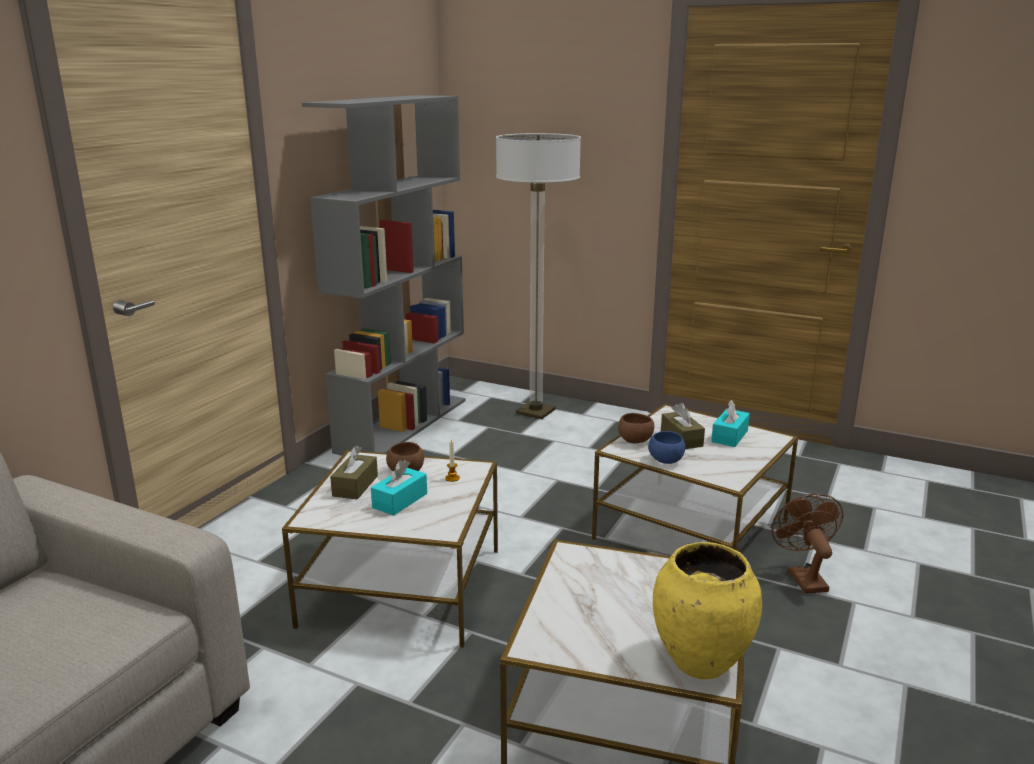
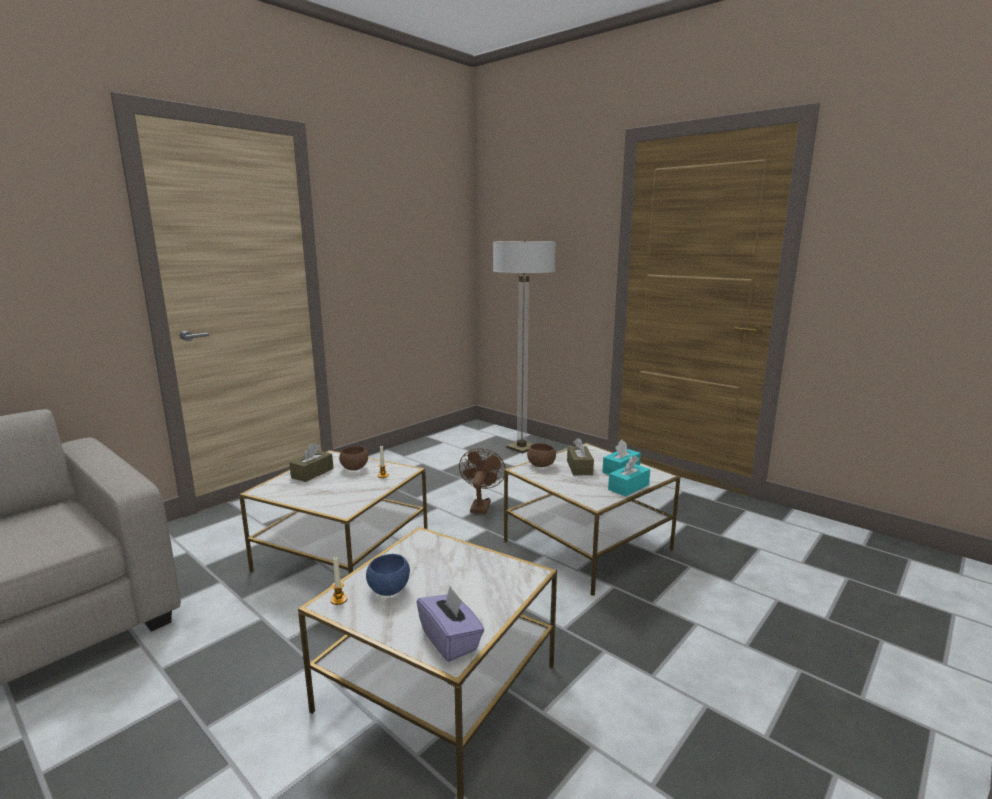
camera: 15 degrees right, 5 degrees down
grey bookcase [302,95,465,456] -> none
turquoise tissue box [371,460,427,516] -> turquoise tissue box moved to [608,456,650,497]
blue bowl [648,431,685,464] -> blue bowl moved to [366,554,410,596]
yellow vase [653,542,762,679] -> purple tissue box [417,586,484,662]
brown fan [771,494,843,594] -> brown fan moved to [459,448,506,514]
none -> candle [330,556,348,605]

